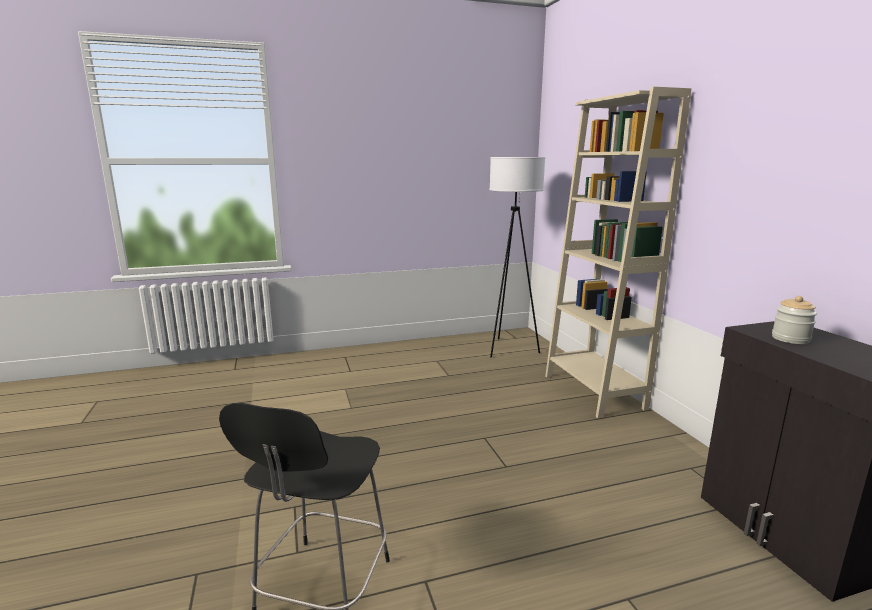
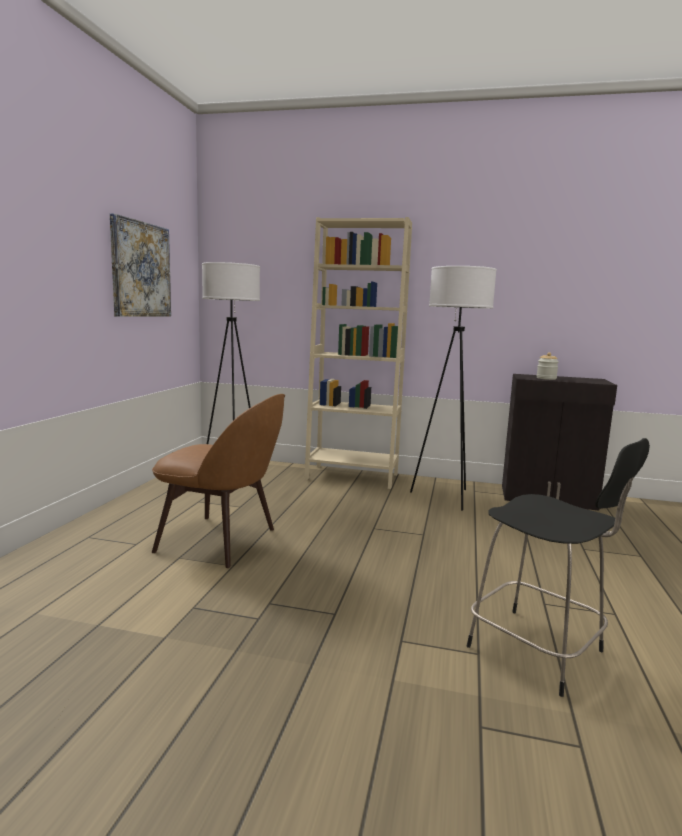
camera: 60 degrees left, 5 degrees down
none -> picture [110,214,171,317]
none -> brown chair [152,394,285,568]
none -> white floor lamp [410,266,497,510]

